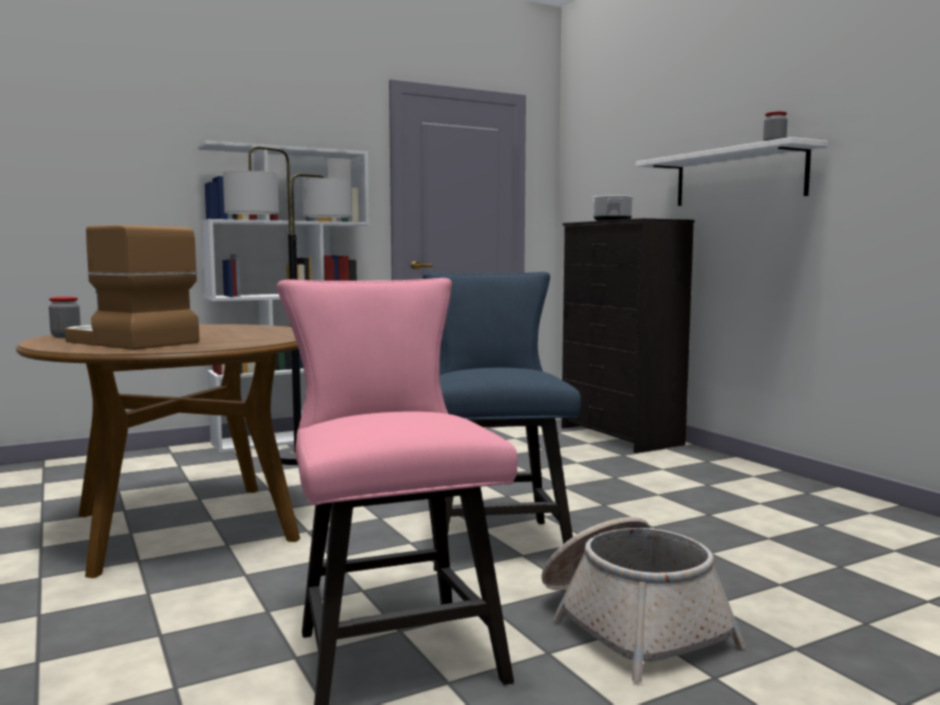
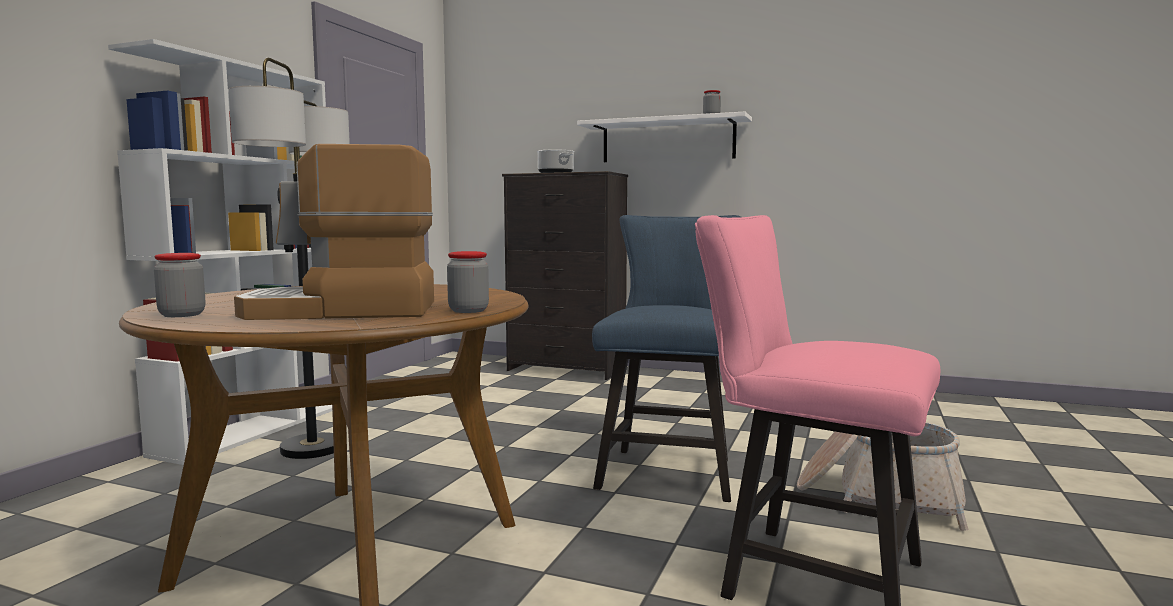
camera: 40 degrees left, 0 degrees up
blue chair [422,272,581,571] -> blue chair turned 60 degrees clockwise [592,215,741,502]
none -> jar [447,251,489,313]

